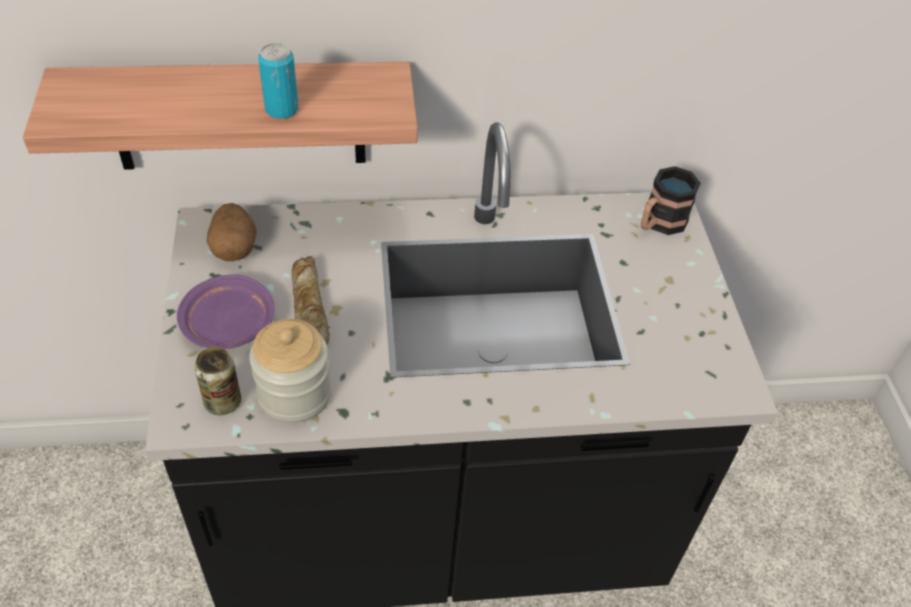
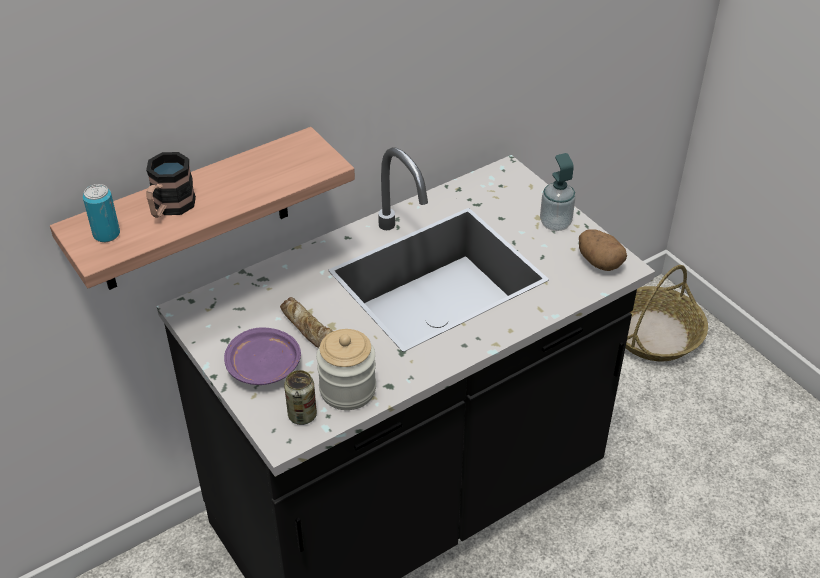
camera: 25 degrees left, 5 degrees down
potato [207,203,257,261] -> potato moved to [579,229,627,271]
can [258,43,298,119] -> can moved to [83,184,120,242]
mug [641,166,701,235] -> mug moved to [146,152,196,218]
none -> soap dispenser [540,153,576,231]
none -> basket [625,265,708,361]

